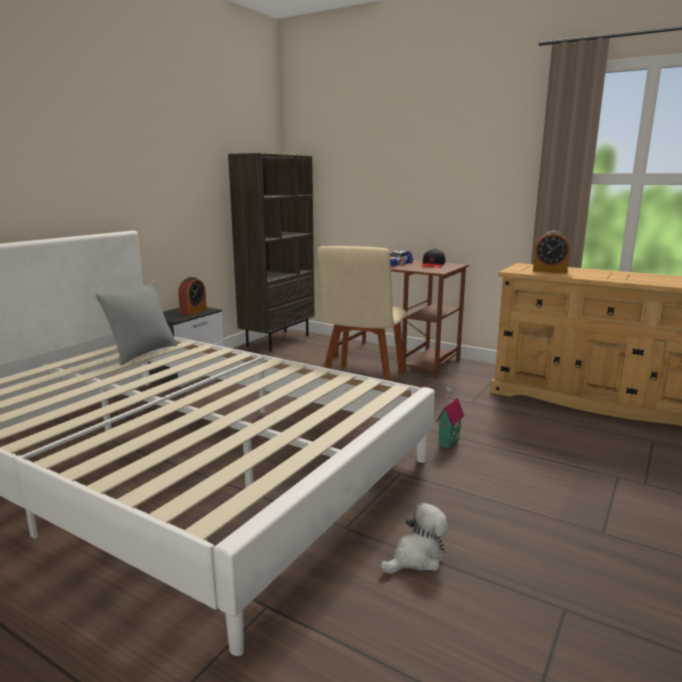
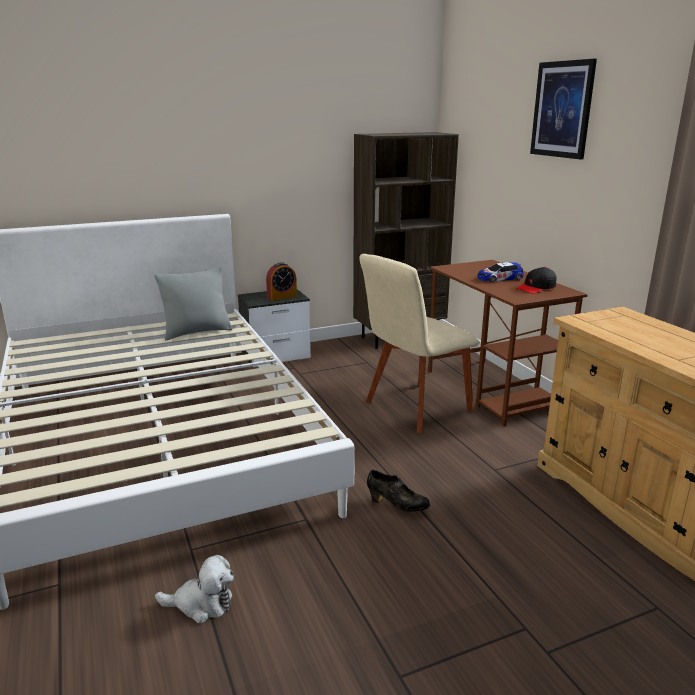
camera: 35 degrees right, 5 degrees up
toy house [436,386,464,449] -> black shoe [367,470,430,512]
alarm clock [533,231,570,273] -> none
none -> picture [530,59,597,159]

